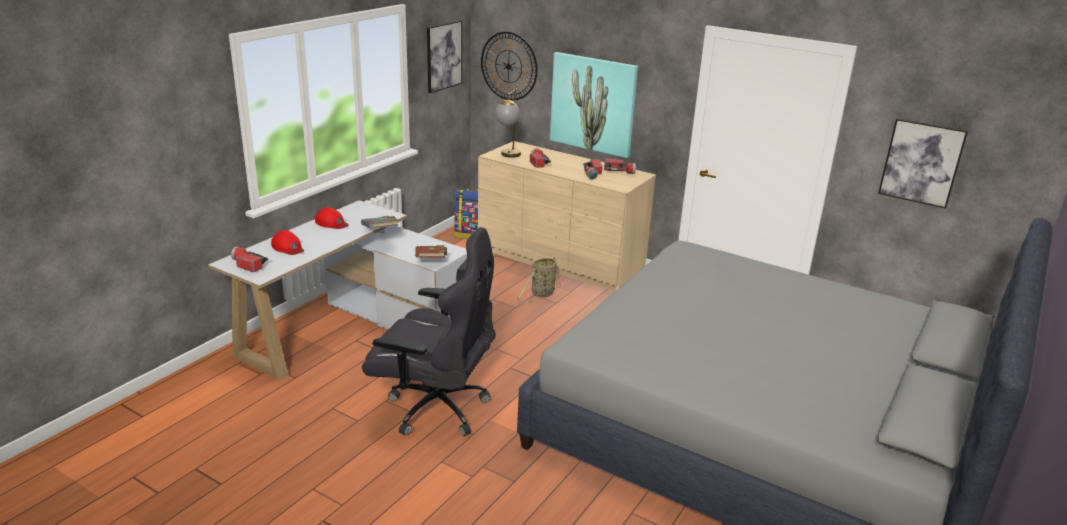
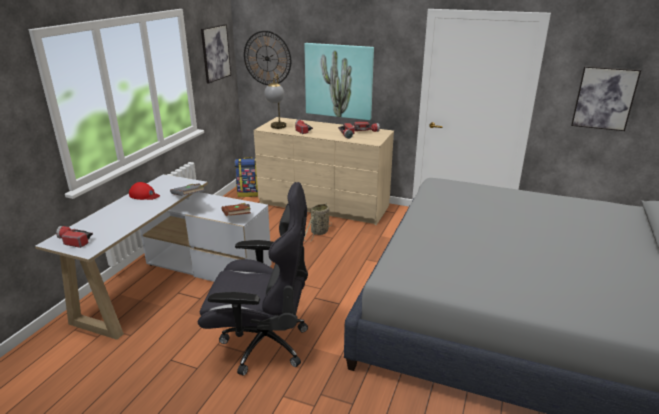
camera: 10 degrees left, 0 degrees up
red cap [271,230,304,255] -> none

